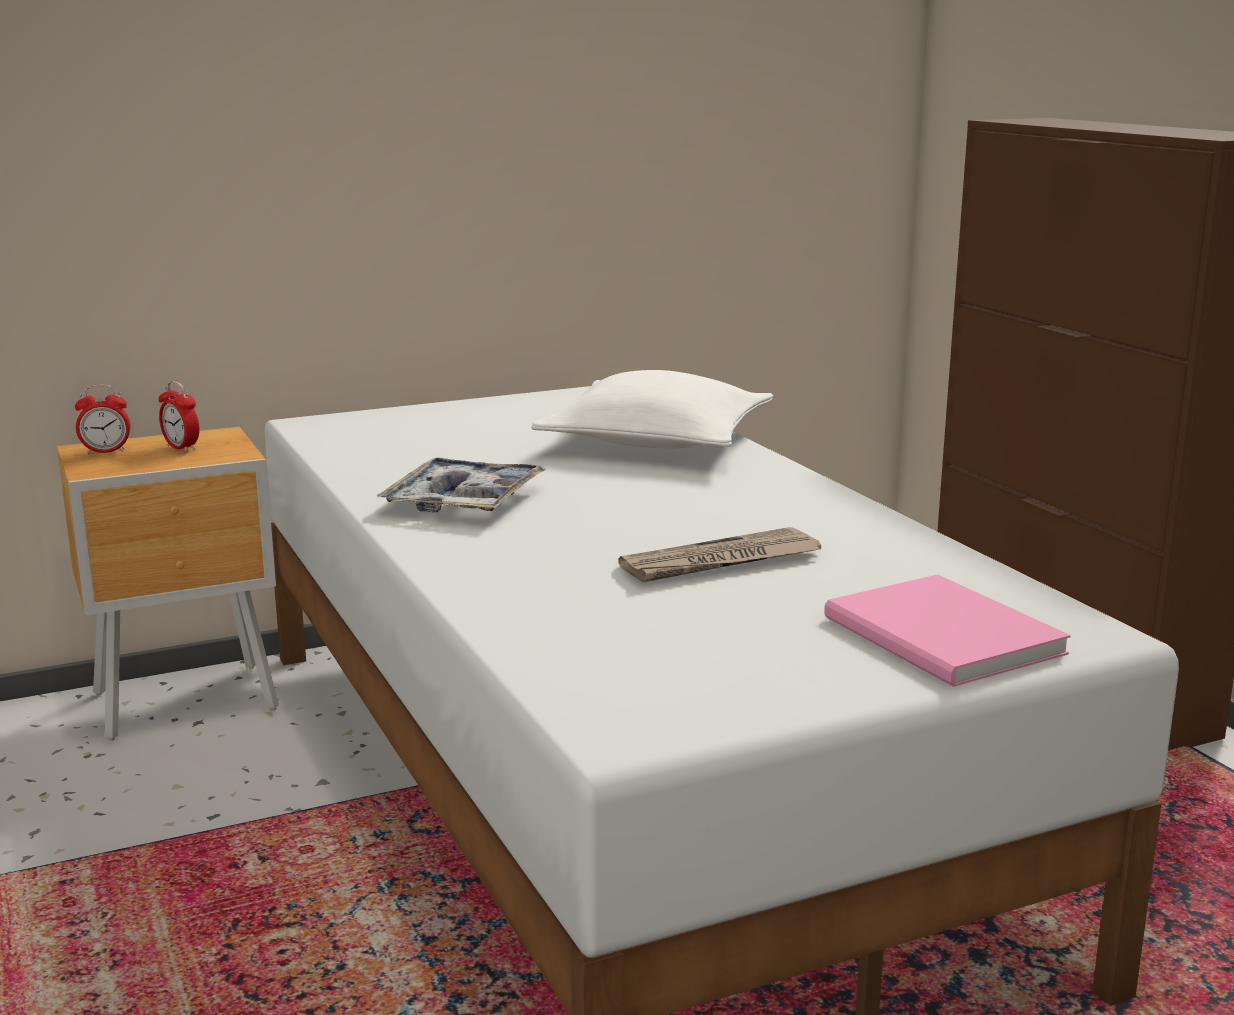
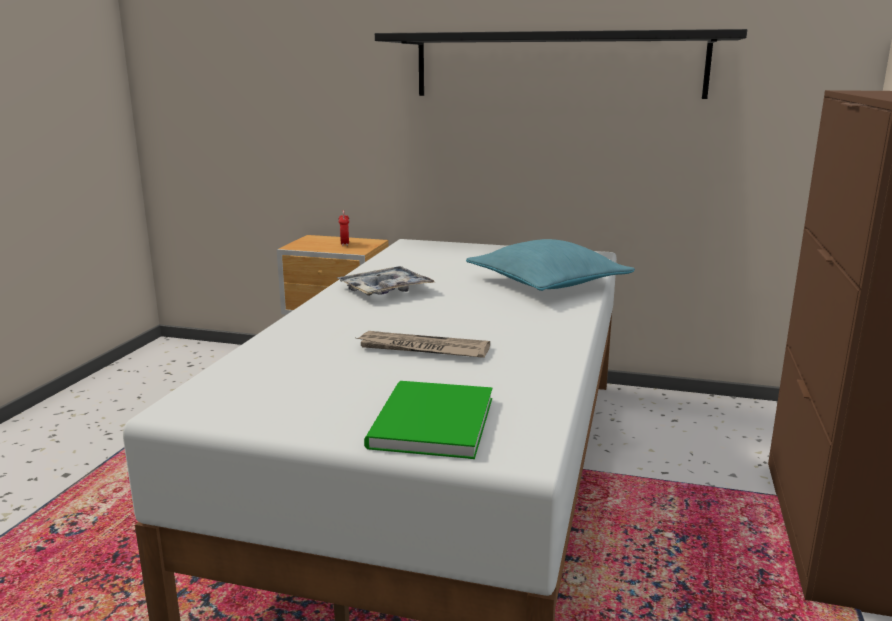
camera: 40 degrees right, 0 degrees up
alarm clock [75,385,130,454] -> none
white pillow [531,370,773,449] -> turquoise pillow [466,239,635,291]
pink book [824,574,1071,687] -> green book [364,381,492,459]
none -> black shelf [375,29,747,99]

